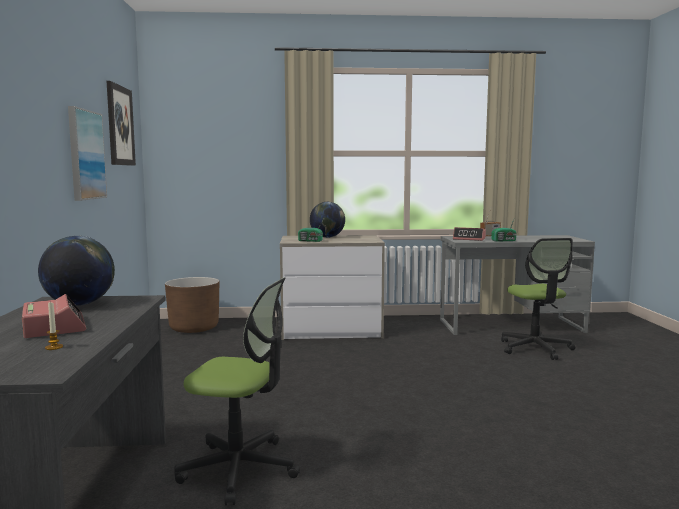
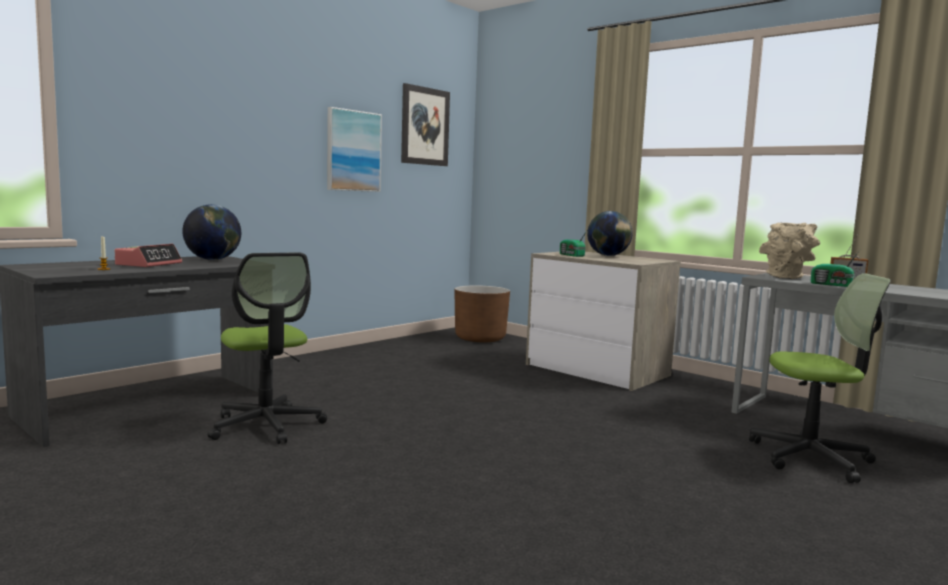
camera: 45 degrees right, 0 degrees up
alarm clock [453,227,486,241] -> beige vase [759,223,820,279]
office chair [501,238,575,360] -> office chair turned 120 degrees counterclockwise [749,273,891,483]

